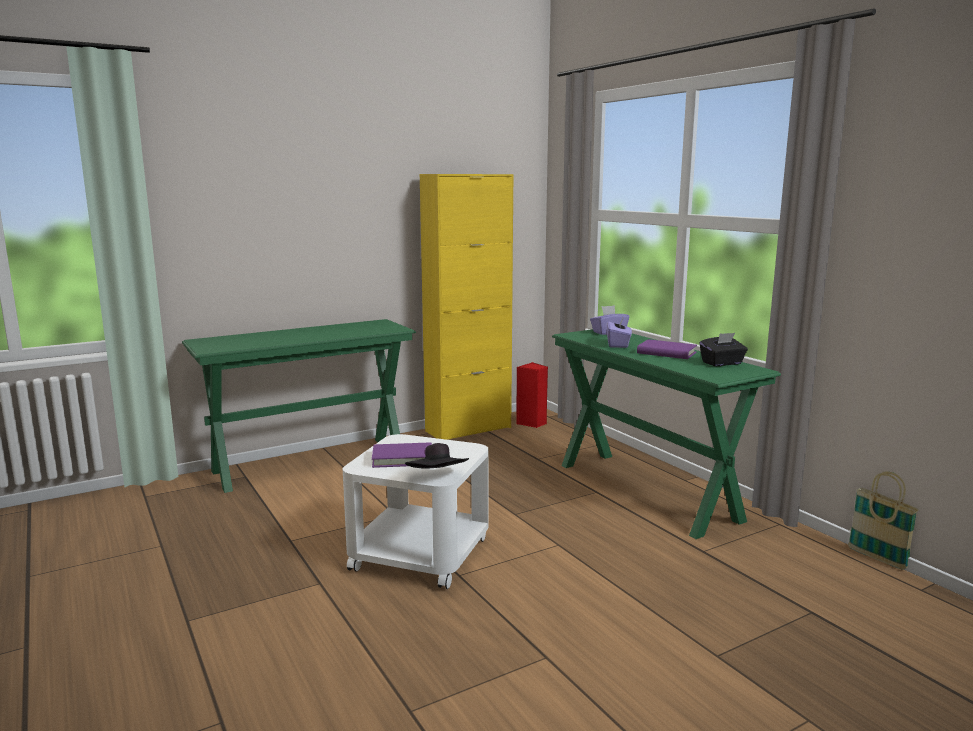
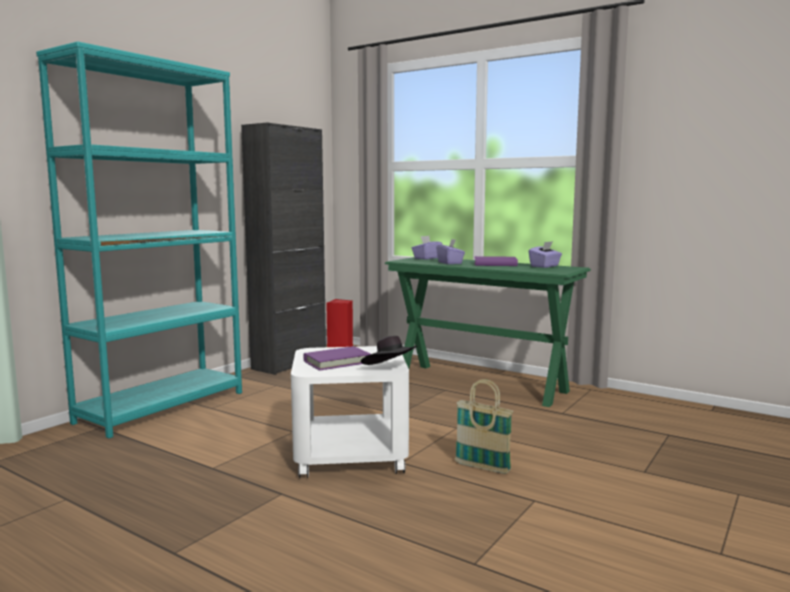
camera: 25 degrees left, 5 degrees down
green console table [182,319,416,493] -> turquoise bookcase [36,41,242,438]
yellow cabinet [420,174,513,440] -> black cabinet [241,123,326,375]
black tissue box [699,333,748,366] -> purple tissue box [529,241,562,268]
basket [848,471,919,570] -> basket moved to [455,379,513,474]

